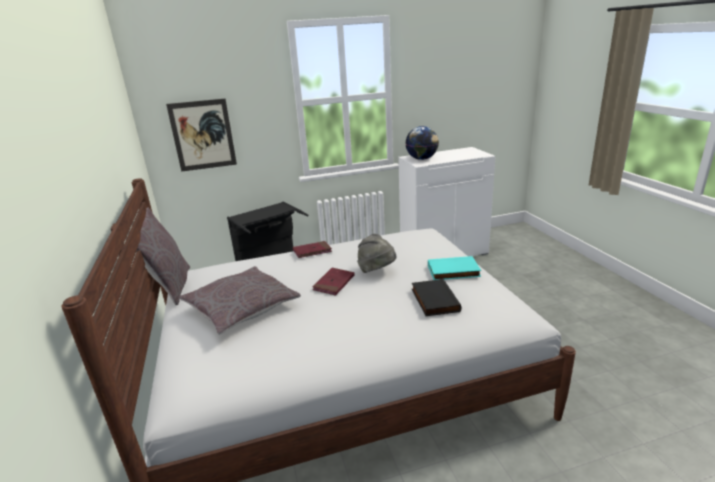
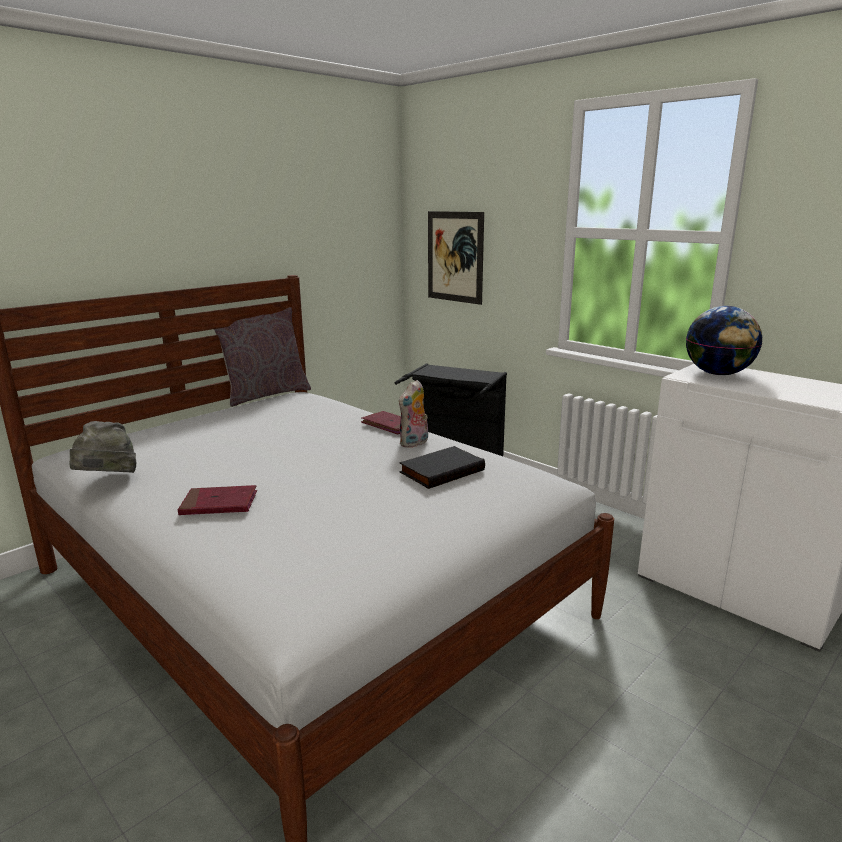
camera: 60 degrees right, 5 degrees down
grey pillow [179,266,301,335] -> none
red book [312,268,355,295] -> red book moved to [178,485,257,515]
grey hat [357,234,397,273] -> grey hat moved to [69,421,136,473]
black book [412,279,461,316] -> black book moved to [399,446,485,489]
turquoise book [428,256,481,280] -> none
none -> plush toy [399,380,428,448]

